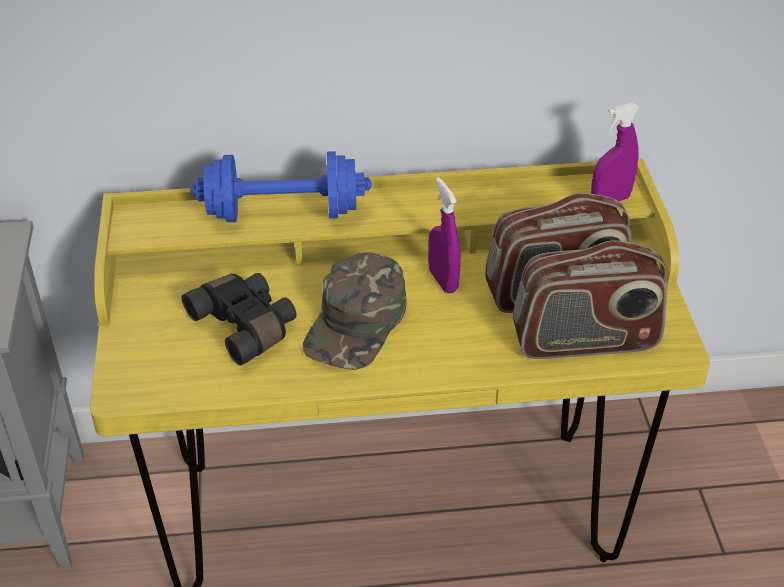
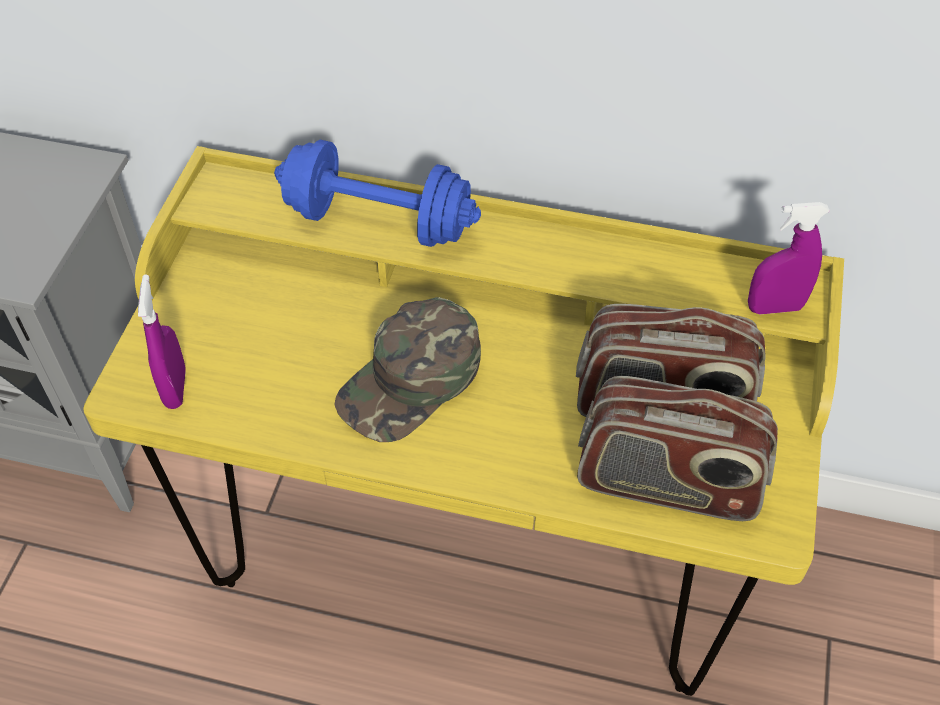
camera: 20 degrees right, 10 degrees up
black binoculars [182,273,297,366] -> none
purple spray bottle [428,177,461,293] -> purple spray bottle moved to [138,274,186,409]

